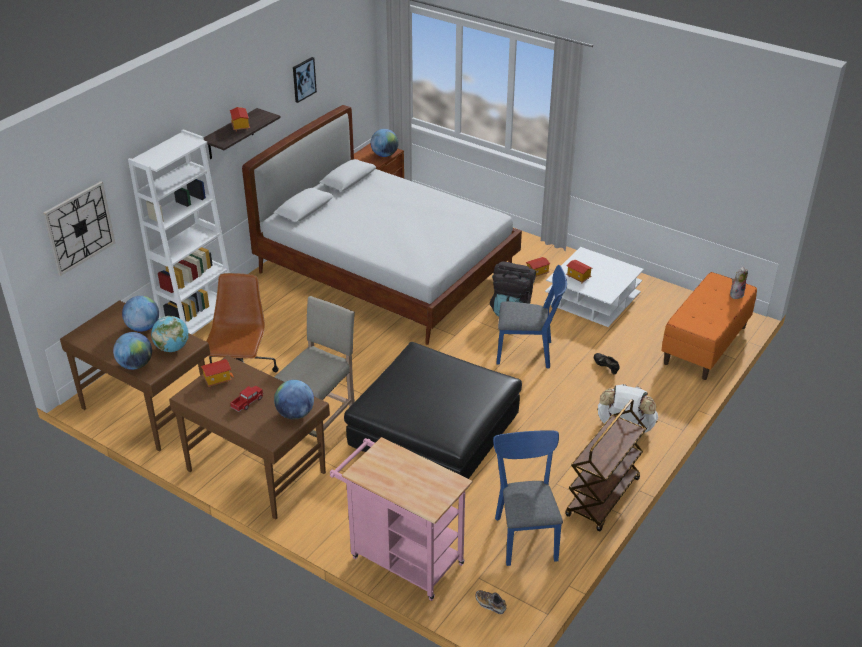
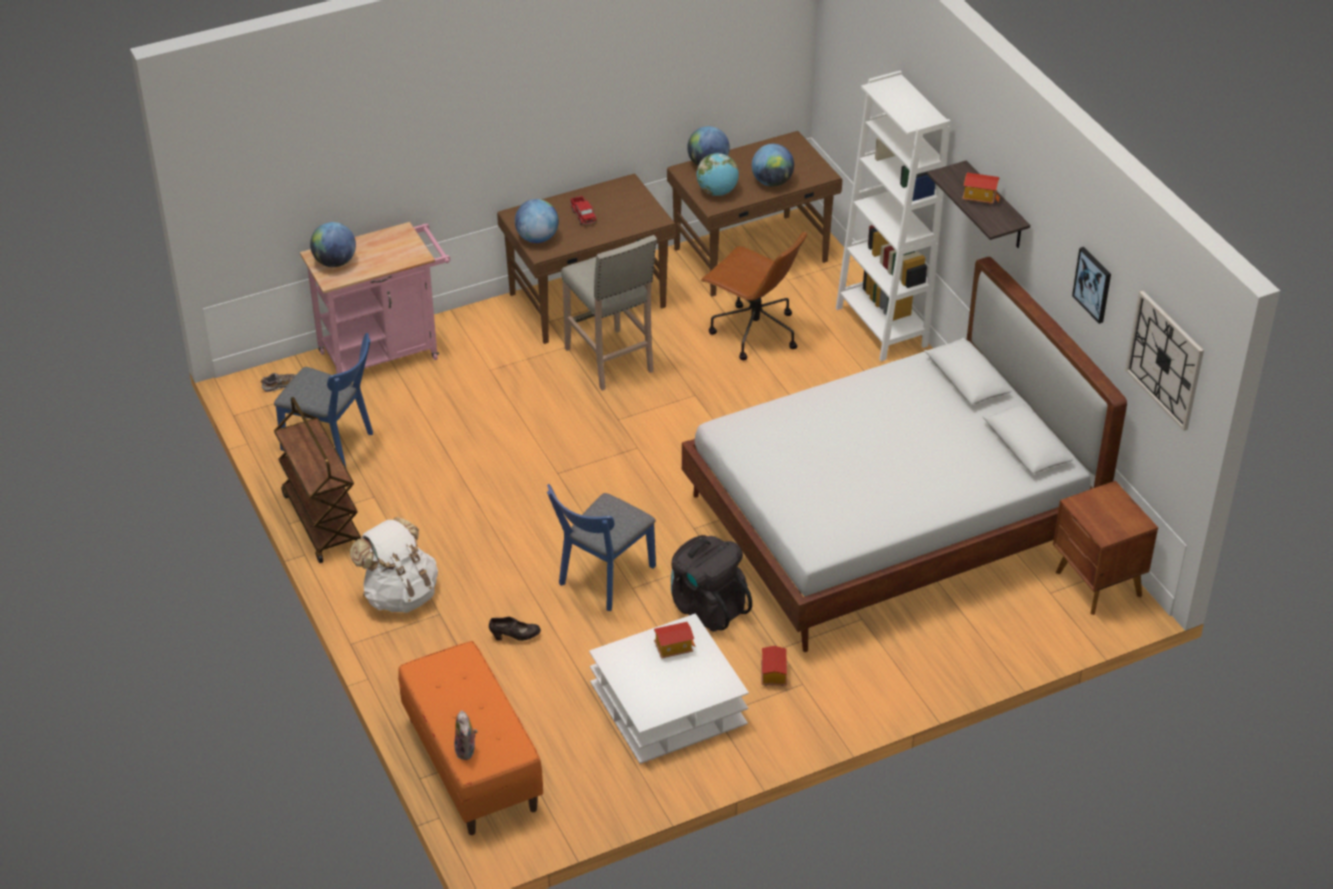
camera: 120 degrees right, 5 degrees up
wall clock [43,181,115,276] -> wall clock moved to [1125,291,1204,431]
toy house [201,359,234,387] -> none
black ottoman [344,342,522,479] -> none
globe [371,129,398,157] -> globe moved to [310,222,356,267]

